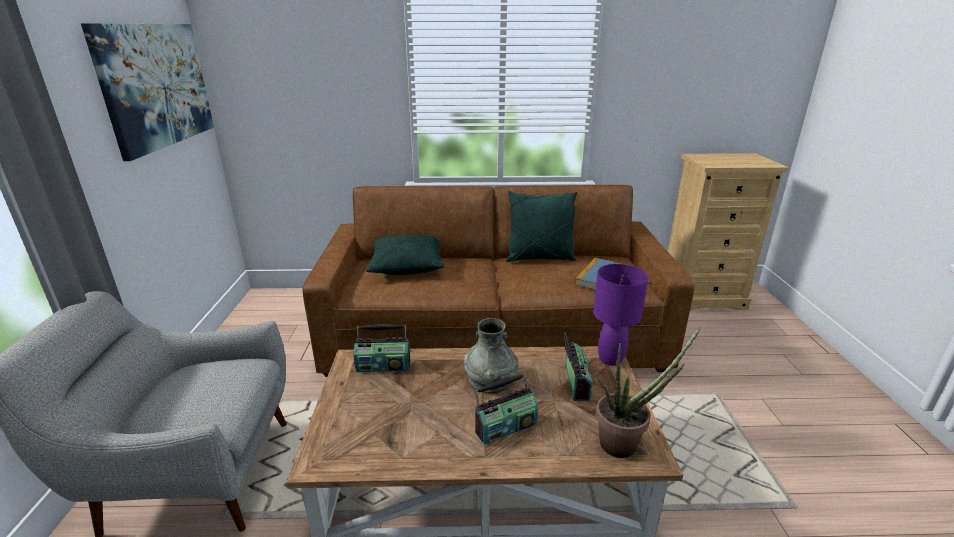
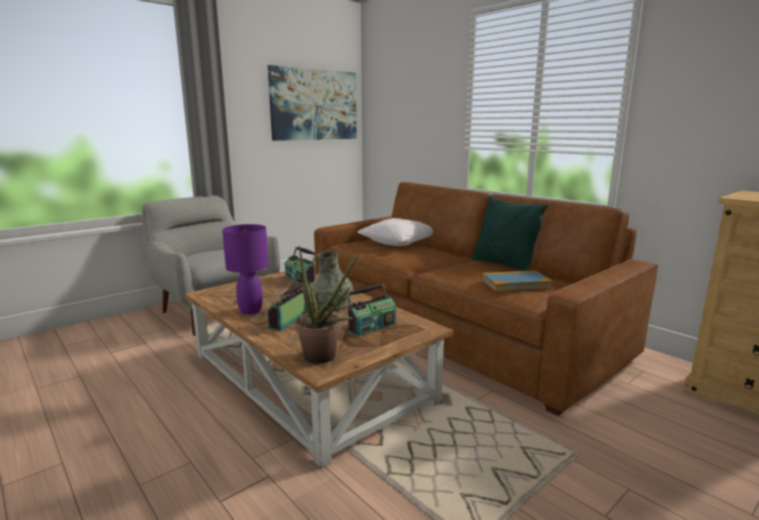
camera: 50 degrees right, 10 degrees down
green pillow [366,234,444,275] -> white pillow [358,218,433,246]
radio [474,373,538,445] -> radio turned 90 degrees clockwise [267,280,308,331]
purple table lamp [593,264,649,366] -> purple table lamp moved to [222,224,269,314]

